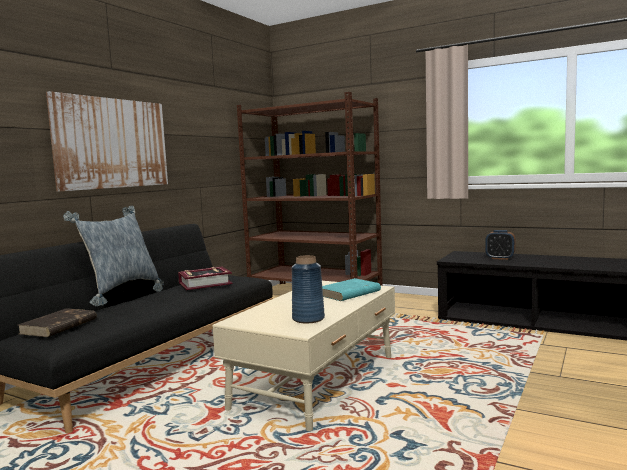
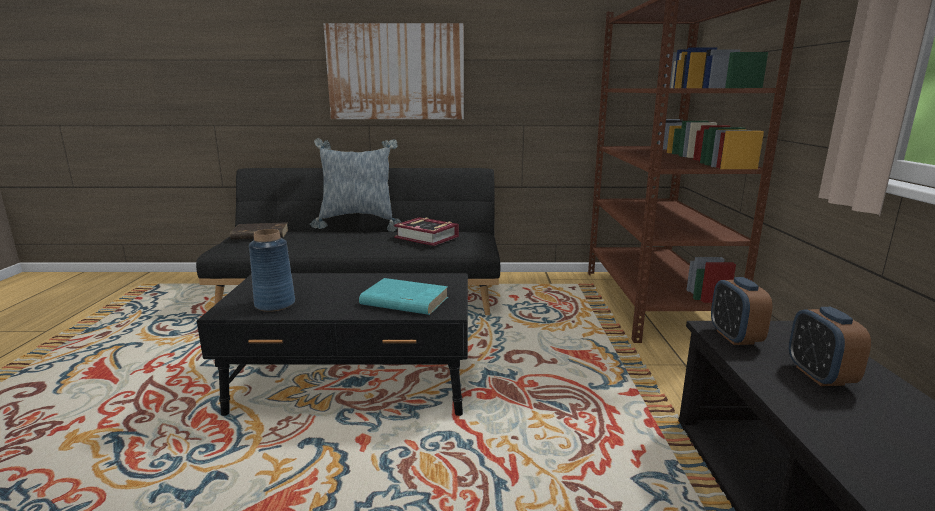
camera: 60 degrees right, 10 degrees up
beige coffee table [212,281,395,431] -> black coffee table [196,273,468,416]
none -> alarm clock [711,277,772,345]

